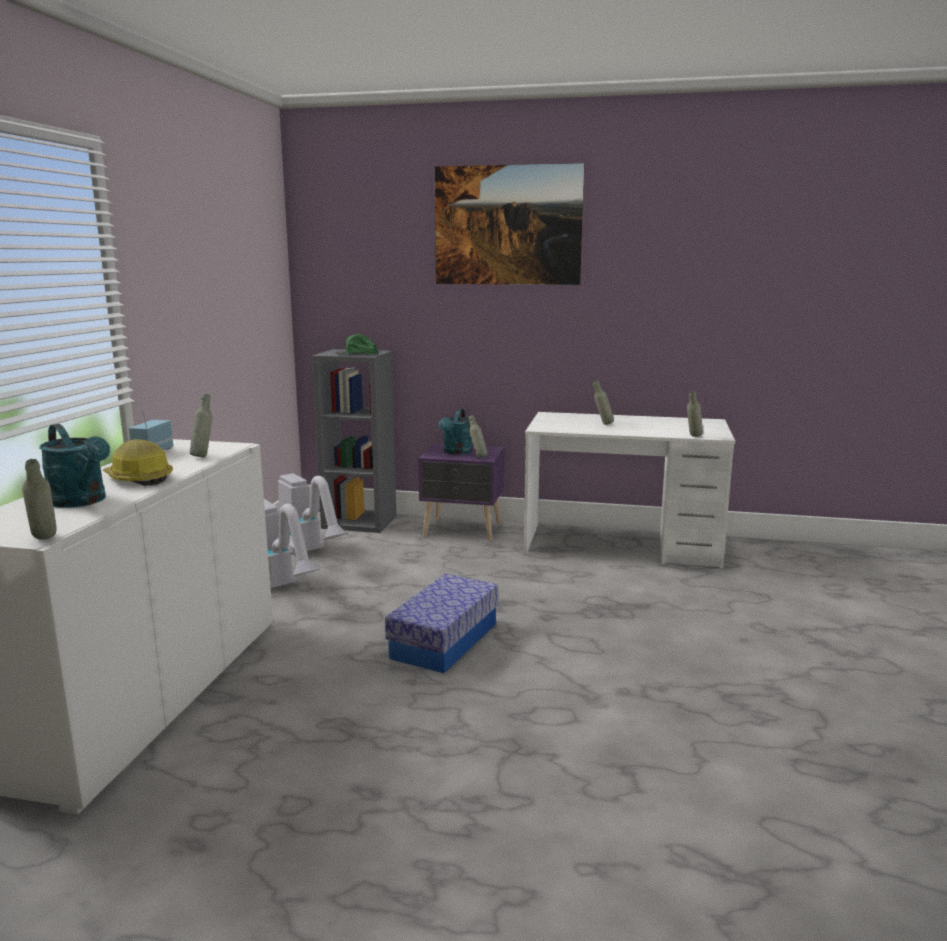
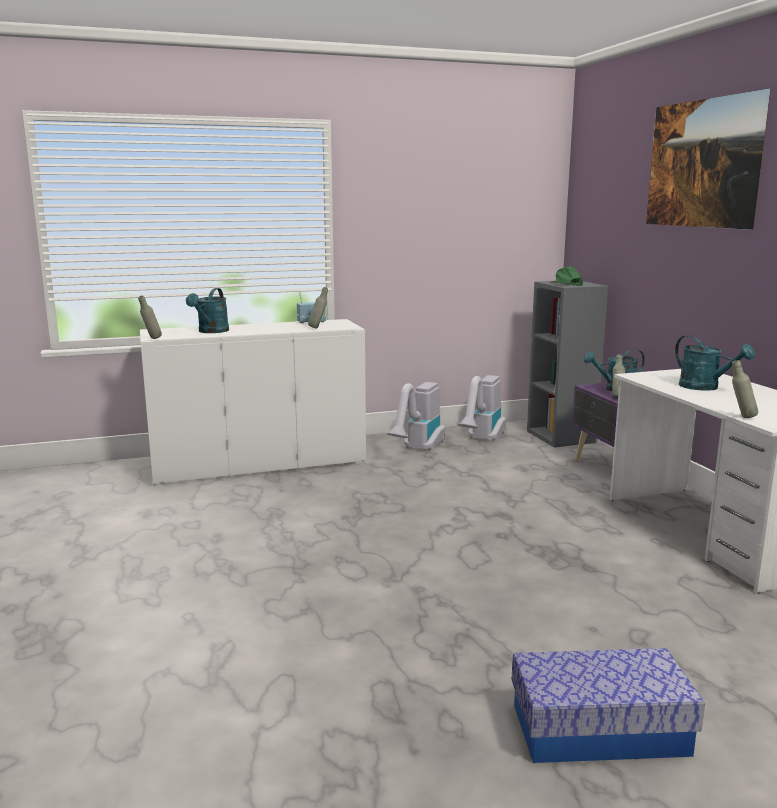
camera: 60 degrees right, 0 degrees up
hard hat [103,439,173,486] -> none
storage box [385,574,498,673] -> storage box moved to [512,648,705,763]
grey bottle [593,381,614,425] -> turquoise watering can [675,335,755,391]

